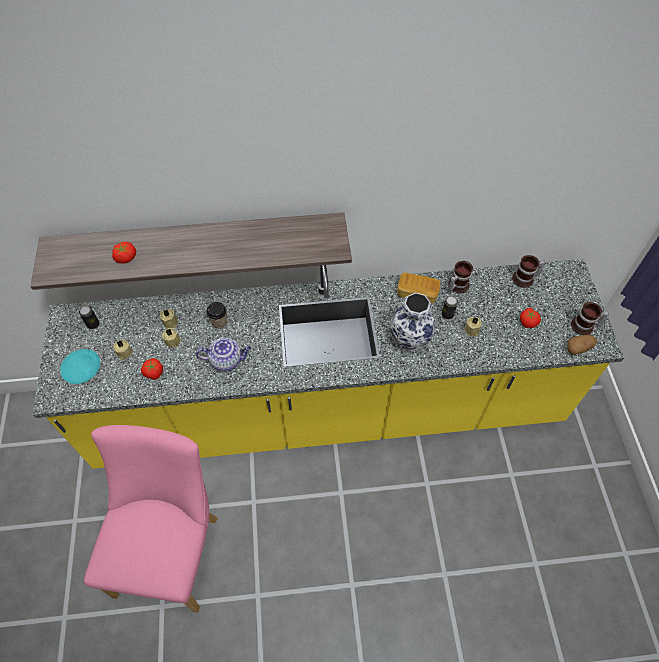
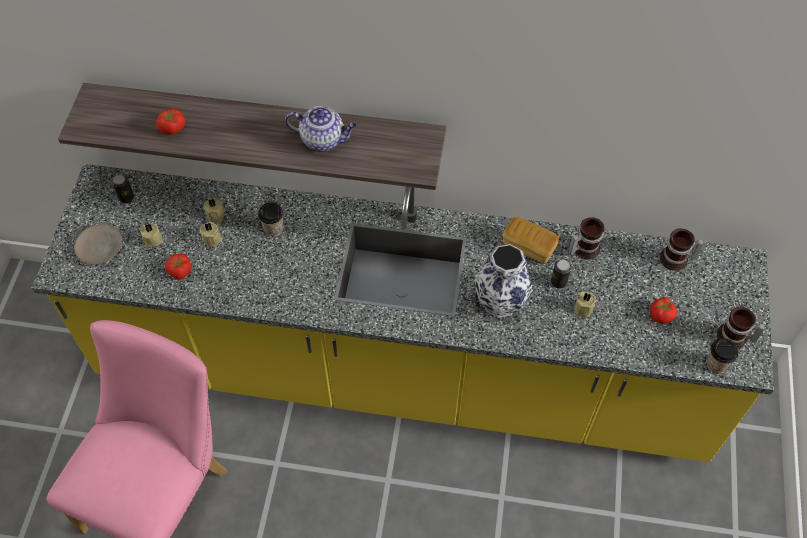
camera: 15 degrees right, 0 degrees up
turquoise plate [60,349,100,384] -> beige plate [74,224,122,264]
teapot [196,338,251,372] -> teapot moved to [285,106,357,151]
potato [567,335,597,355] -> cup [706,338,738,373]

